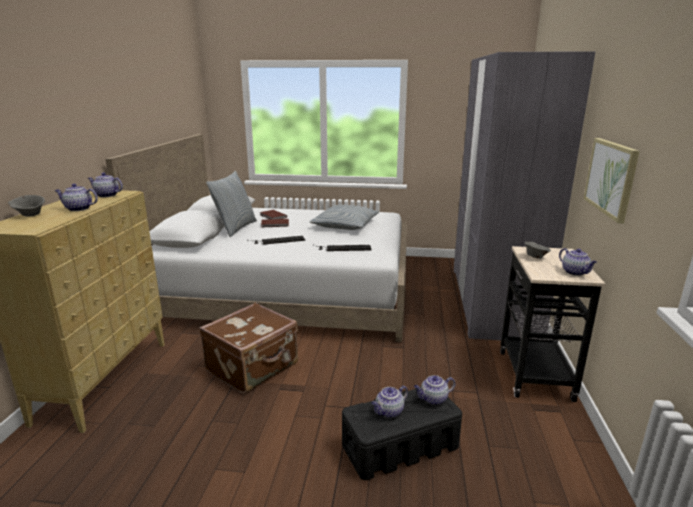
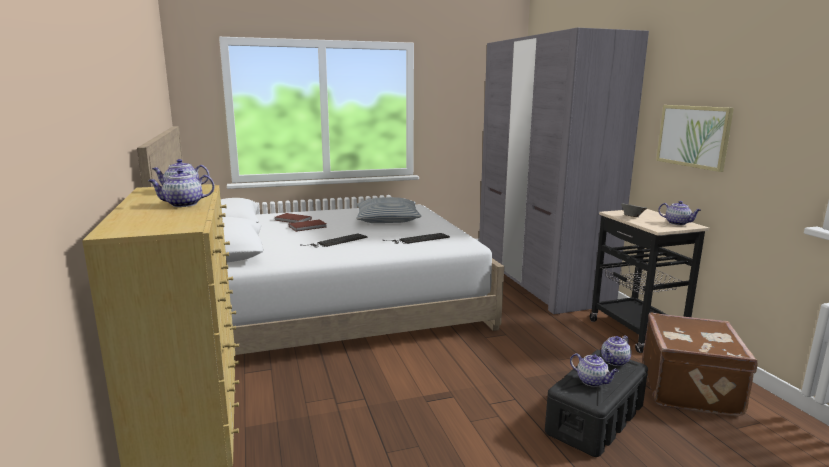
camera: 25 degrees left, 5 degrees down
grey bowl [8,195,45,217] -> none
brown suitcase [199,302,298,394] -> brown suitcase moved to [642,313,758,417]
pillow [206,171,257,237] -> none
teapot [371,386,408,418] -> teapot turned 75 degrees counterclockwise [570,353,619,387]

